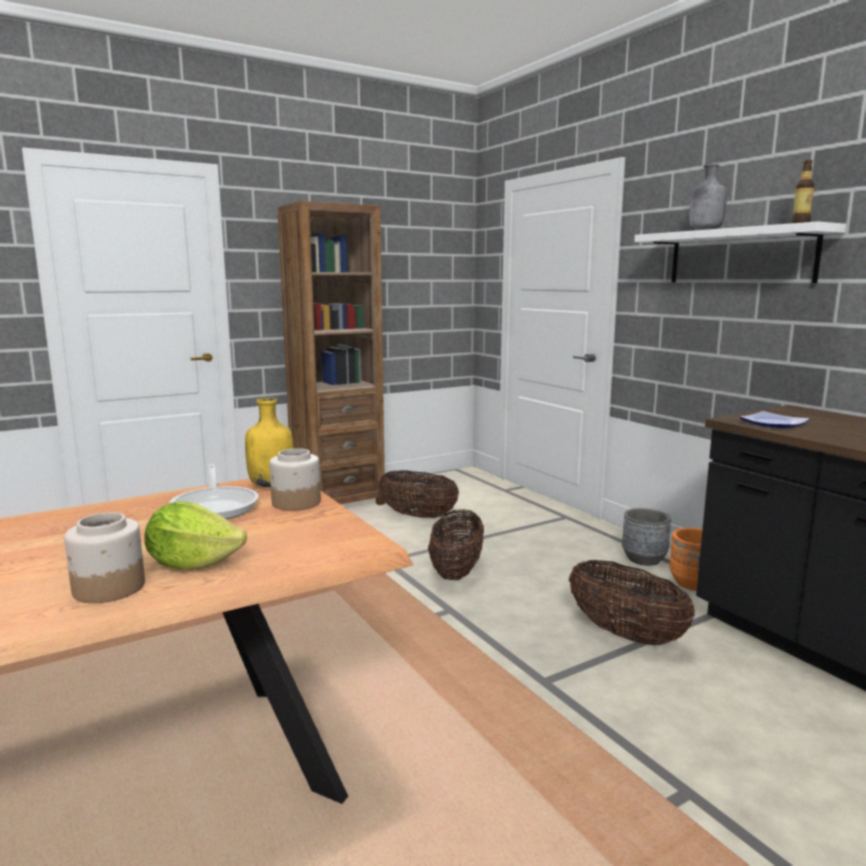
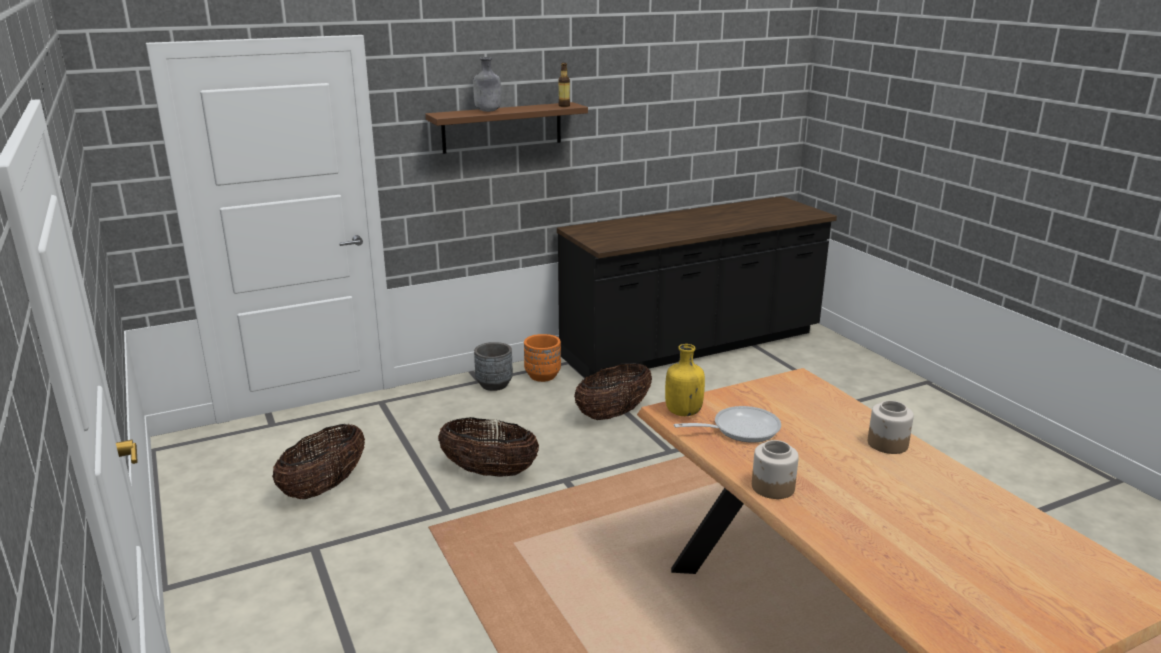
camera: 85 degrees left, 10 degrees up
lettuce [145,501,247,570] -> none
jar [269,448,321,511] -> jar moved to [752,440,799,499]
brown bookcase [277,201,385,505] -> none
white shelf [634,222,846,283] -> brown shelf [425,102,588,154]
plate [739,411,810,428] -> none

